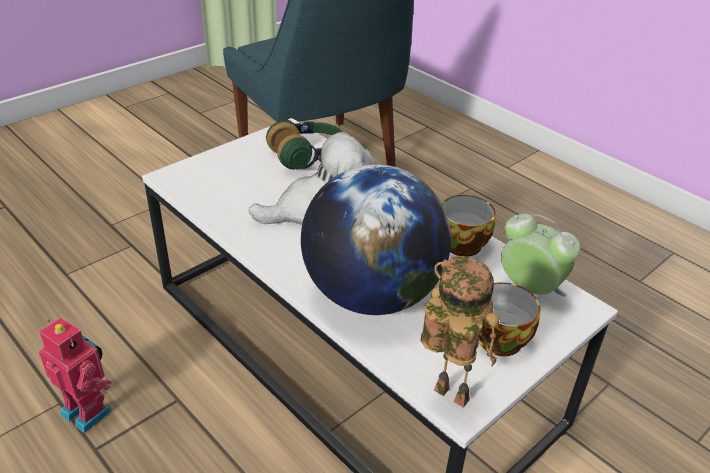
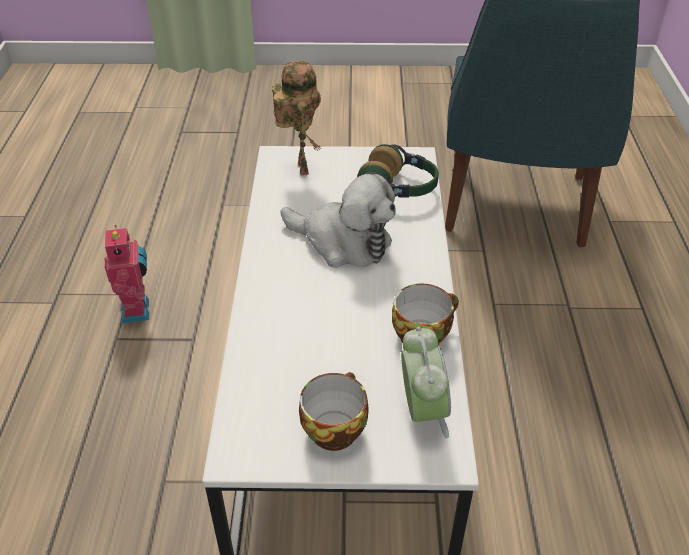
camera: 45 degrees right, 5 degrees up
globe [301,164,451,315] -> none
toy robot [421,256,499,408] -> toy robot moved to [272,60,321,175]

